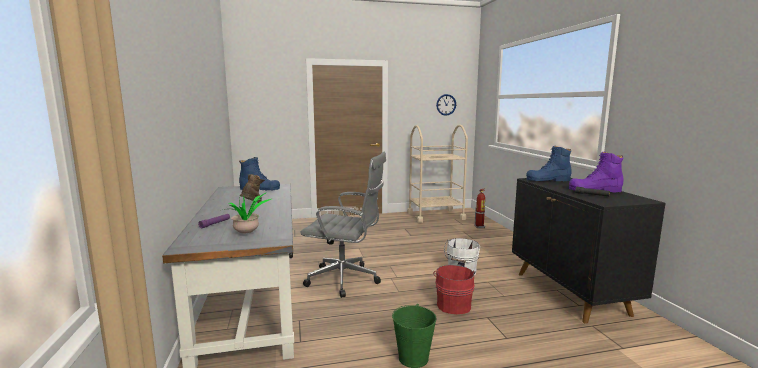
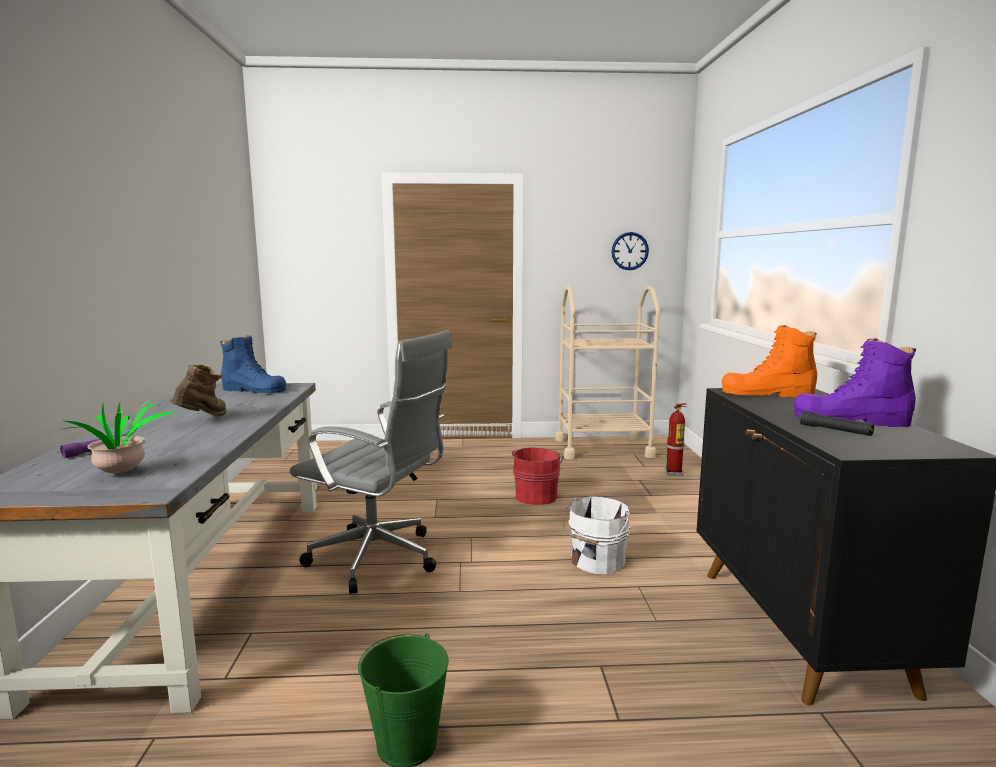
camera: 10 degrees right, 0 degrees up
red bucket [433,265,476,314] -> red bucket moved to [512,447,563,505]
blue boot [526,146,572,181] -> orange boot [722,325,817,397]

